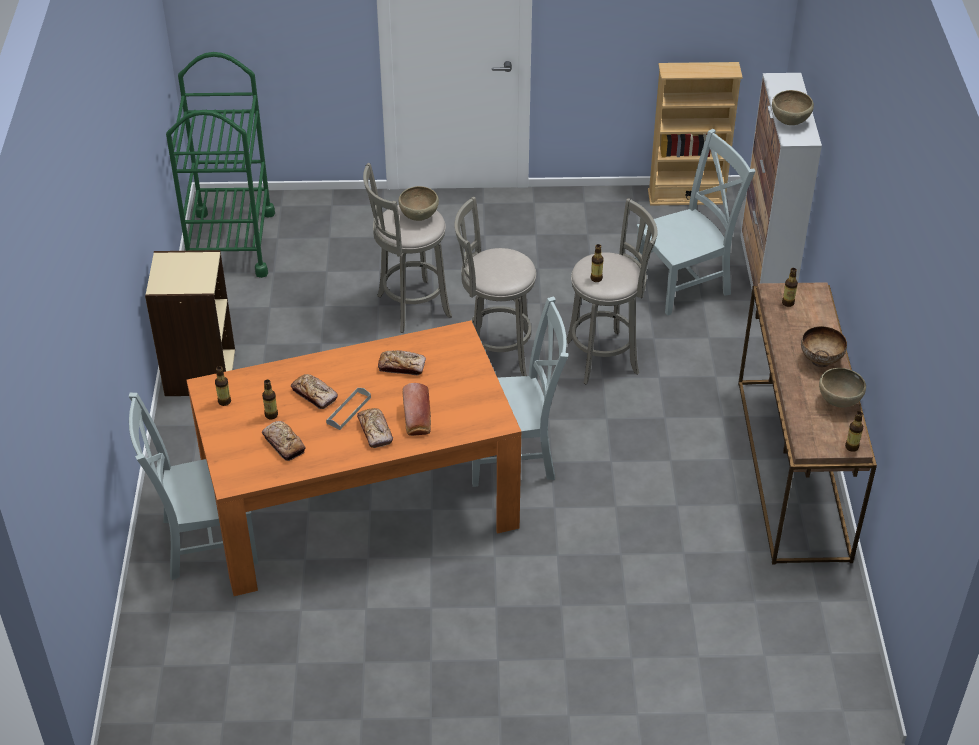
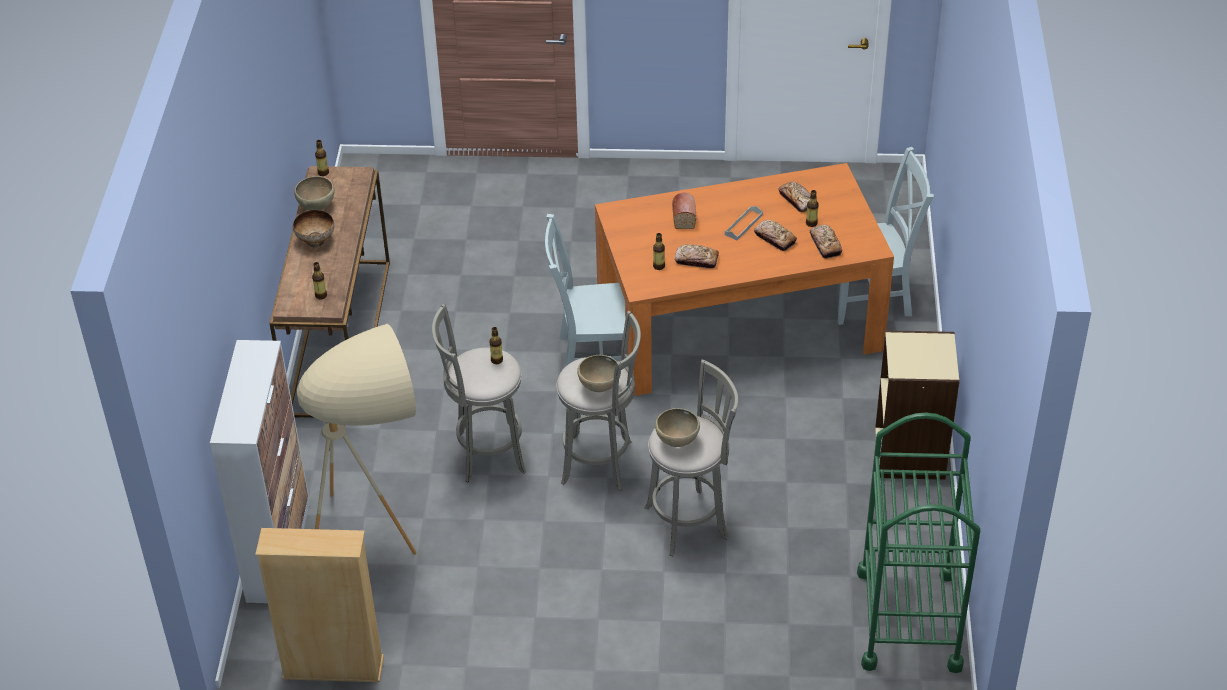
camera: 175 degrees left, 0 degrees up
bottle [215,366,231,406] -> bottle moved to [653,233,665,270]
bread [357,408,393,448] -> bread moved to [809,225,842,259]
grey chair [635,129,755,316] -> beige floor lamp [297,324,417,555]
brown bowl [772,90,814,125] -> brown bowl moved to [577,355,621,392]

